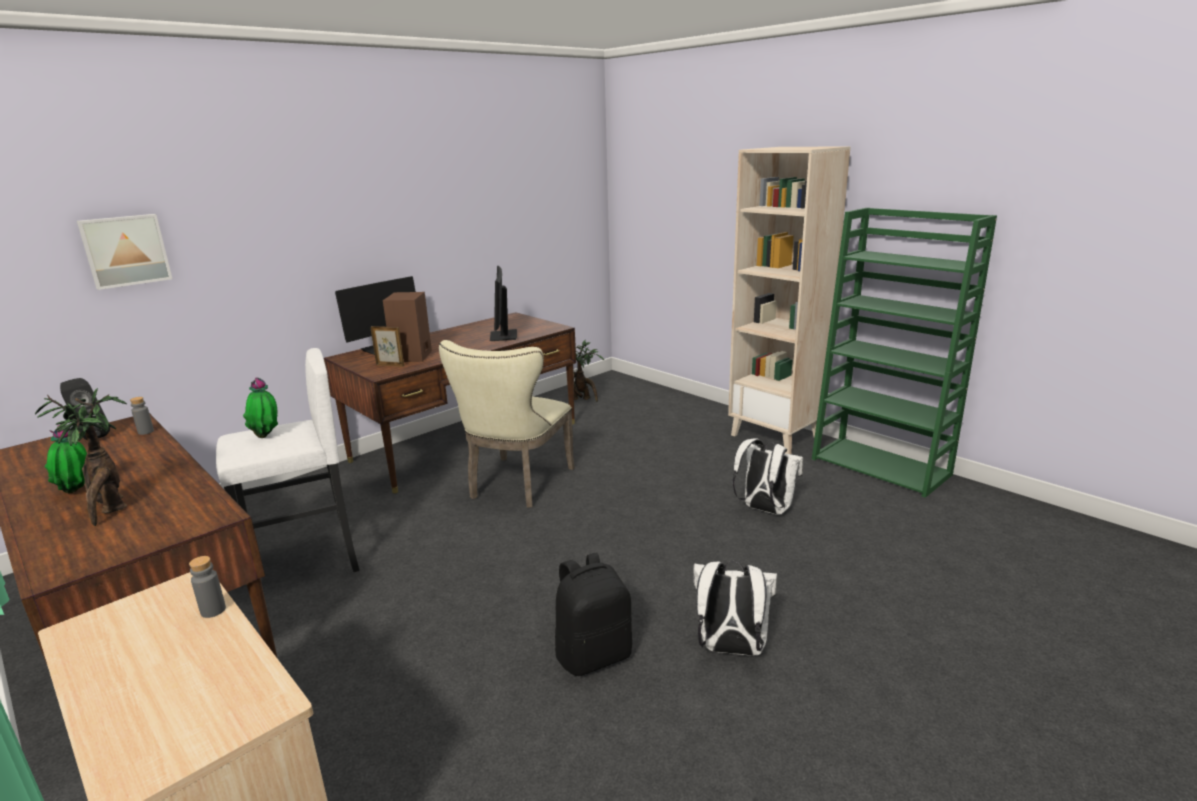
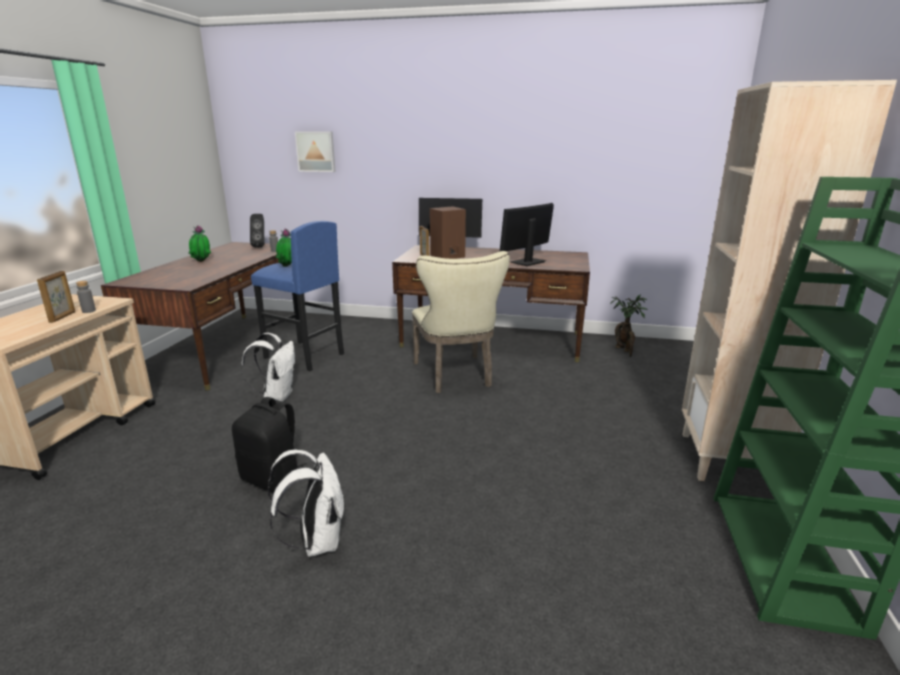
camera: 55 degrees right, 0 degrees up
potted plant [35,388,127,526] -> none
white stool [216,348,360,572] -> blue stool [251,221,344,371]
beige chair [439,340,575,508] -> beige chair turned 90 degrees counterclockwise [412,251,510,393]
white backpack [733,438,803,515] -> white backpack moved to [241,333,295,401]
none -> picture frame [37,271,75,323]

